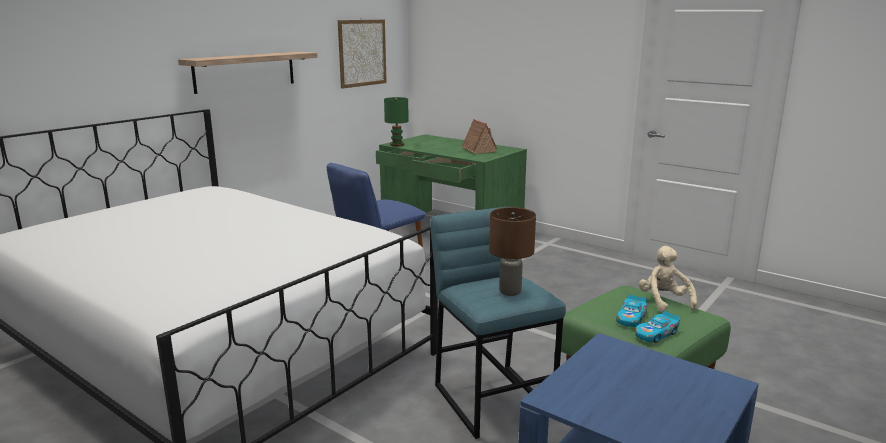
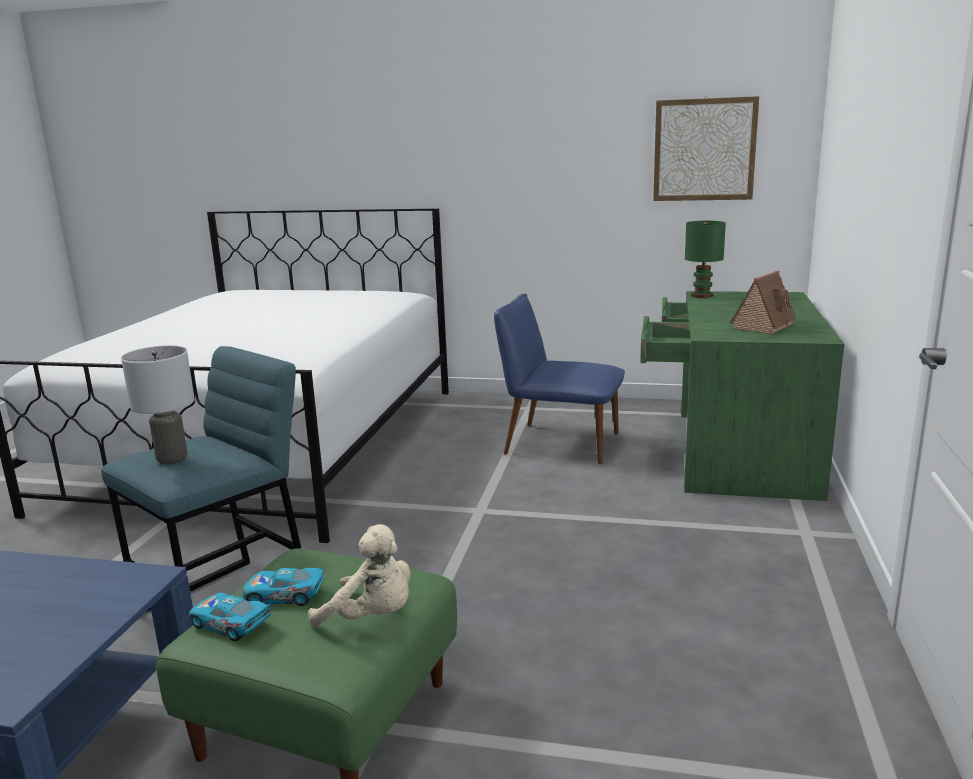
camera: 65 degrees right, 0 degrees up
shelf [178,52,317,94] -> none
brown table lamp [489,207,536,296] -> white table lamp [121,345,195,465]
beige plush toy [639,246,697,313] -> beige plush toy turned 60 degrees clockwise [308,524,411,628]

